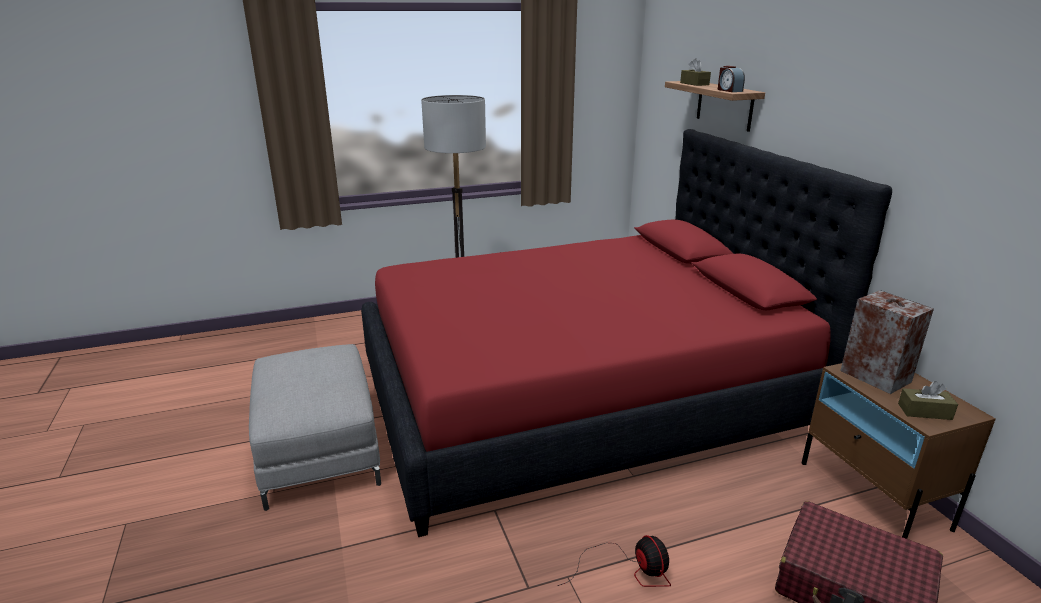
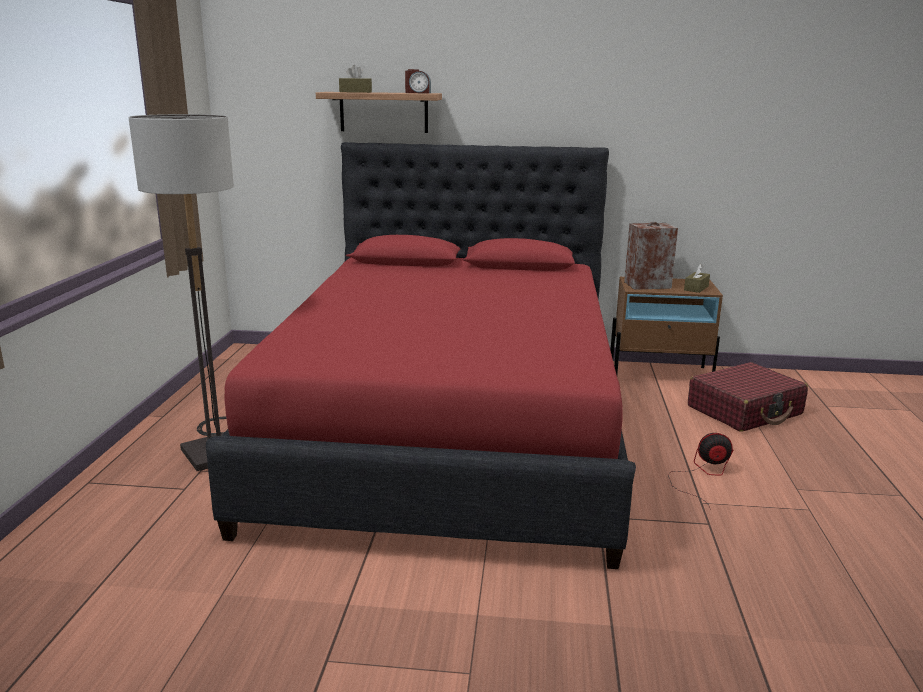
camera: 65 degrees left, 5 degrees down
grey ottoman [249,344,381,511] -> none

